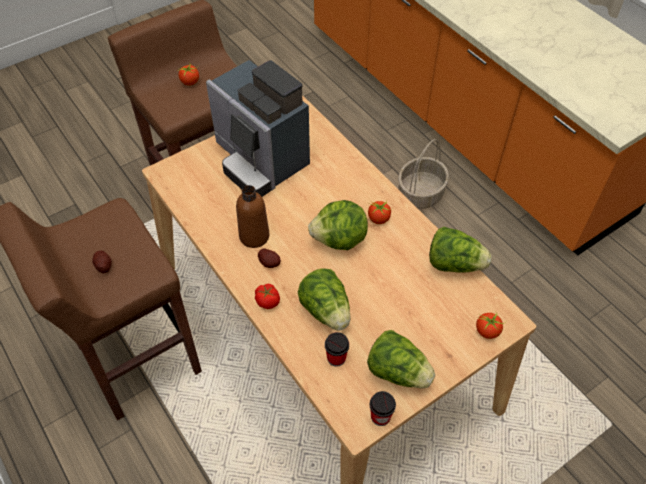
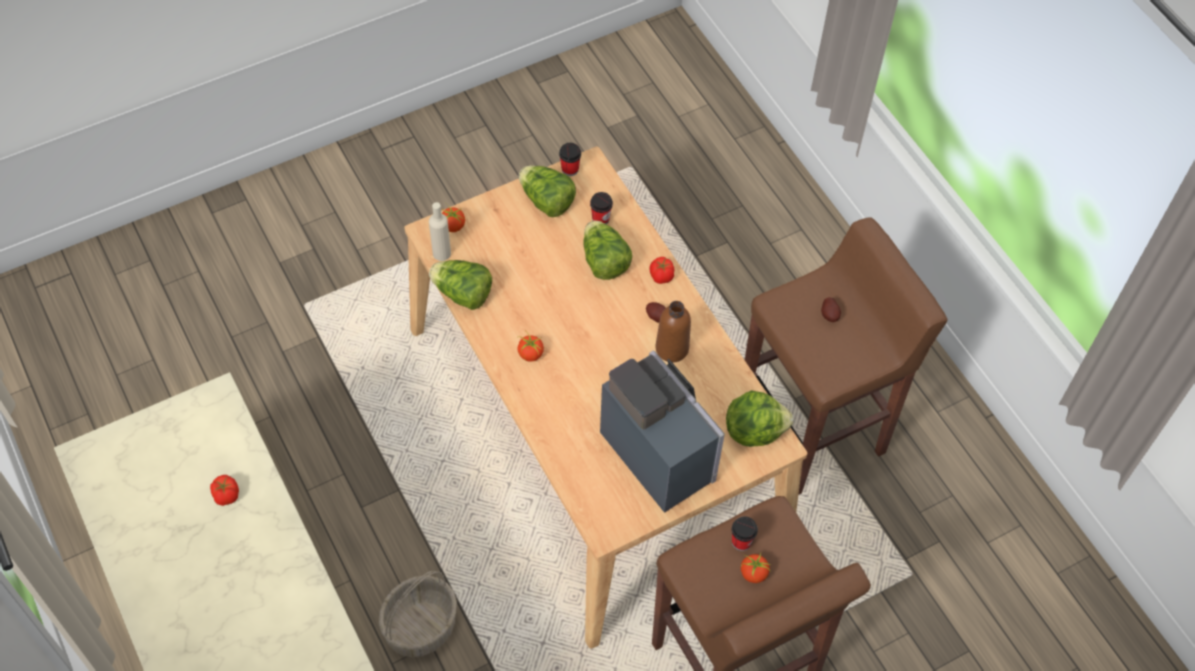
camera: 175 degrees left, 5 degrees up
lettuce [308,200,368,250] -> lettuce moved to [726,390,793,447]
none -> tomato [210,475,239,506]
none -> beige bottle [429,202,451,261]
none -> cup [732,516,758,551]

